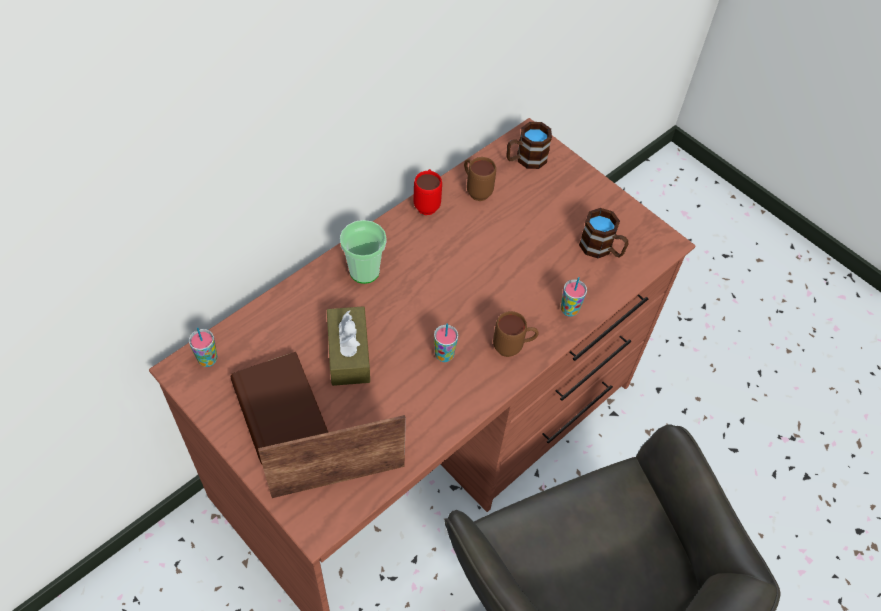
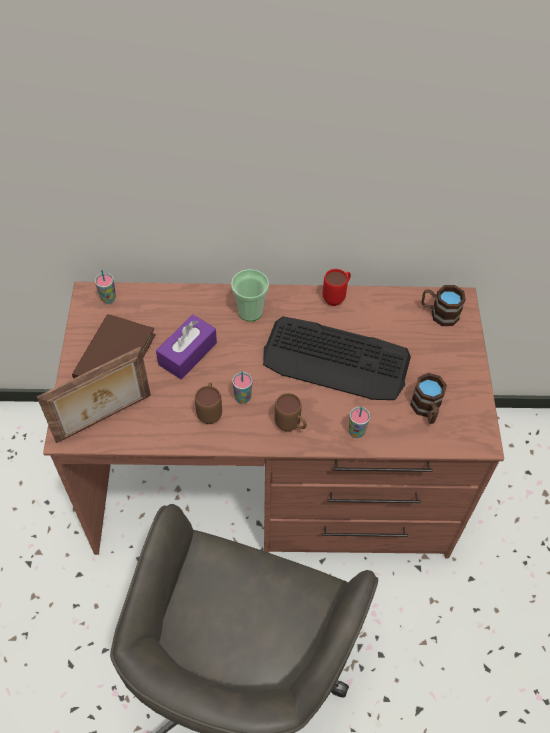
camera: 45 degrees right, 0 degrees up
picture frame [258,415,406,498] -> picture frame turned 120 degrees clockwise [37,347,151,443]
brown tissue box [327,306,370,386] -> purple tissue box [156,314,217,380]
brown mug [464,157,496,201] -> brown mug moved to [195,382,222,424]
none -> keyboard [263,316,411,400]

